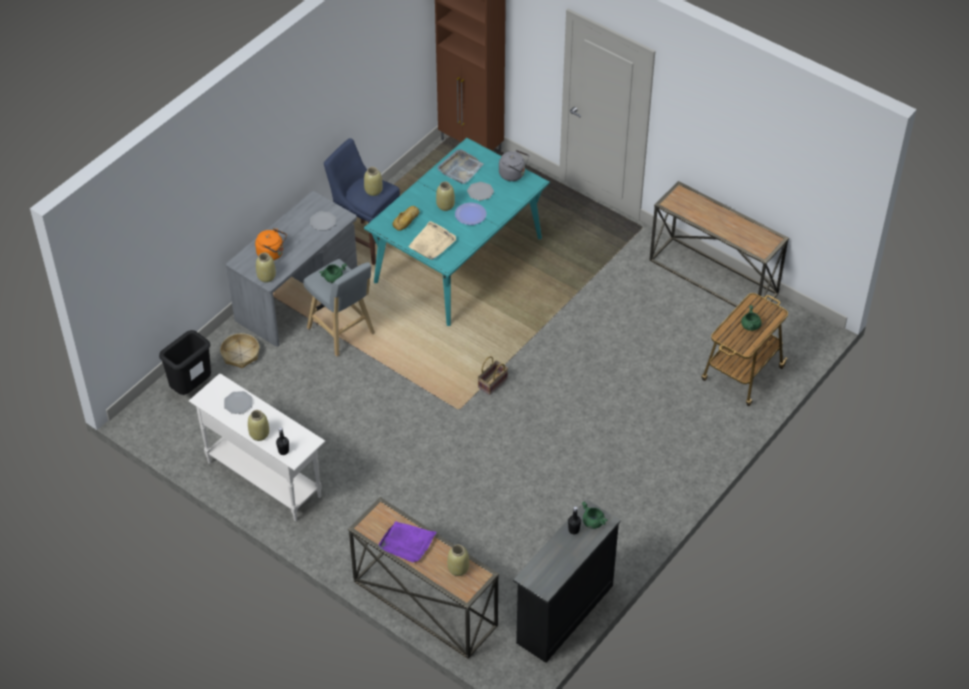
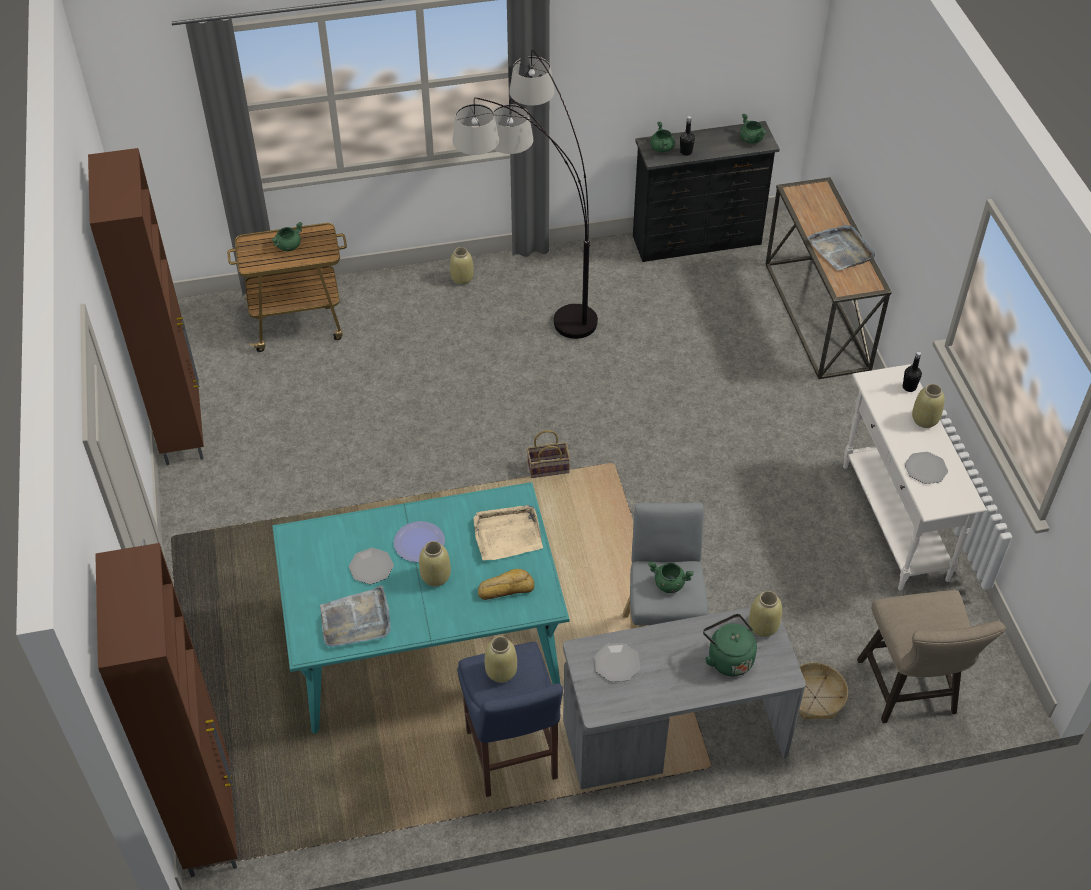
camera: 140 degrees left, 0 degrees up
black trash can [159,330,211,395] -> beige stool [857,590,1006,723]
orange kettle [255,228,287,260] -> green kettle [703,614,757,676]
purple tray [378,521,436,563] -> grey tray [807,225,875,271]
beige vase [447,544,469,576] -> beige vase moved to [450,247,474,285]
grey kettle [499,150,529,181] -> none
console table [649,181,789,311] -> brown cabinet [88,148,204,465]
none -> floor lamp [453,50,598,339]
none -> green cooking pot [740,114,767,144]

